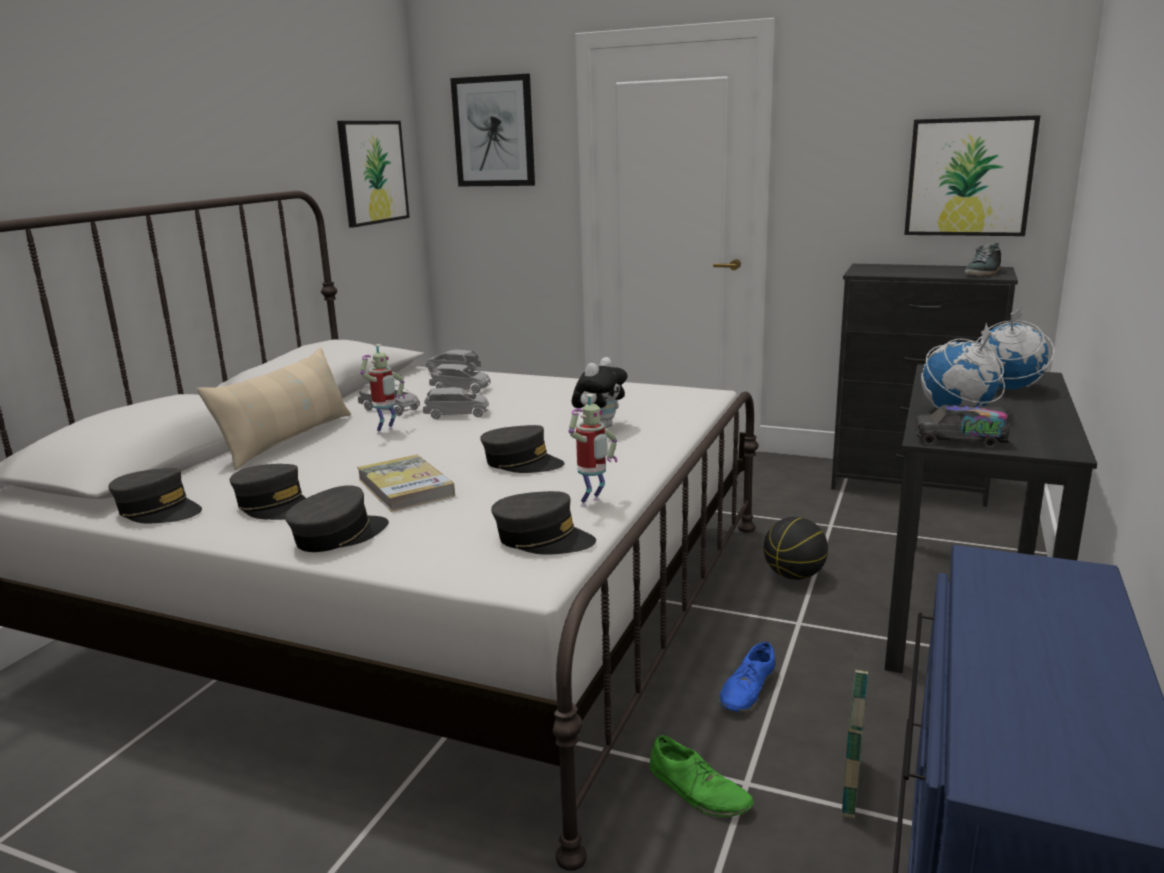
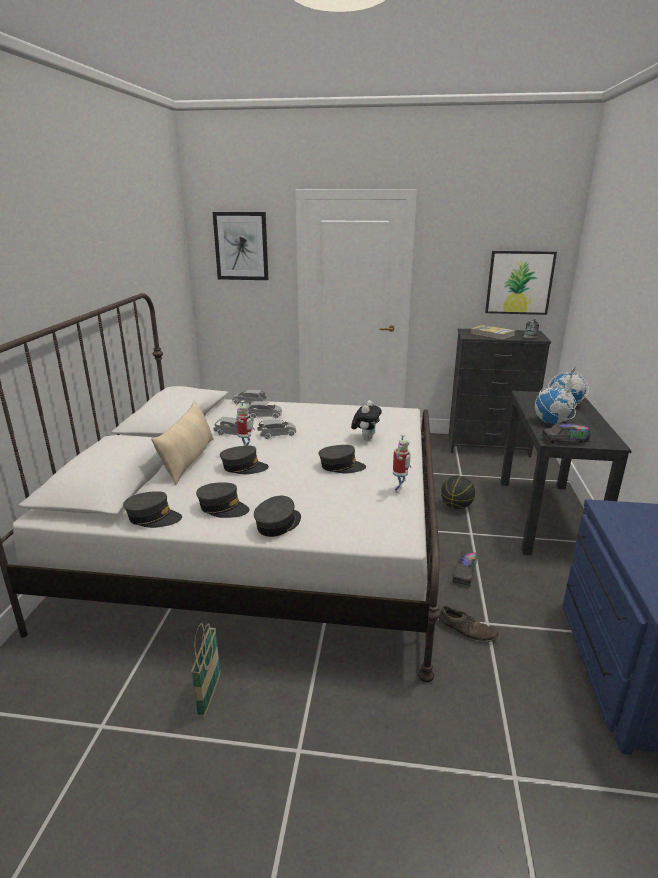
camera: 15 degrees left, 5 degrees up
picture [337,121,410,227] -> none
book [357,455,455,512] -> book moved to [470,325,515,339]
grey cap [491,491,596,555] -> grey cap moved to [220,446,269,474]
green shoe [650,735,754,817] -> brown shoe [439,606,499,643]
blue shoe [719,642,775,712] -> toy truck [452,550,477,586]
basket [842,656,868,818] -> basket moved to [191,623,221,716]

